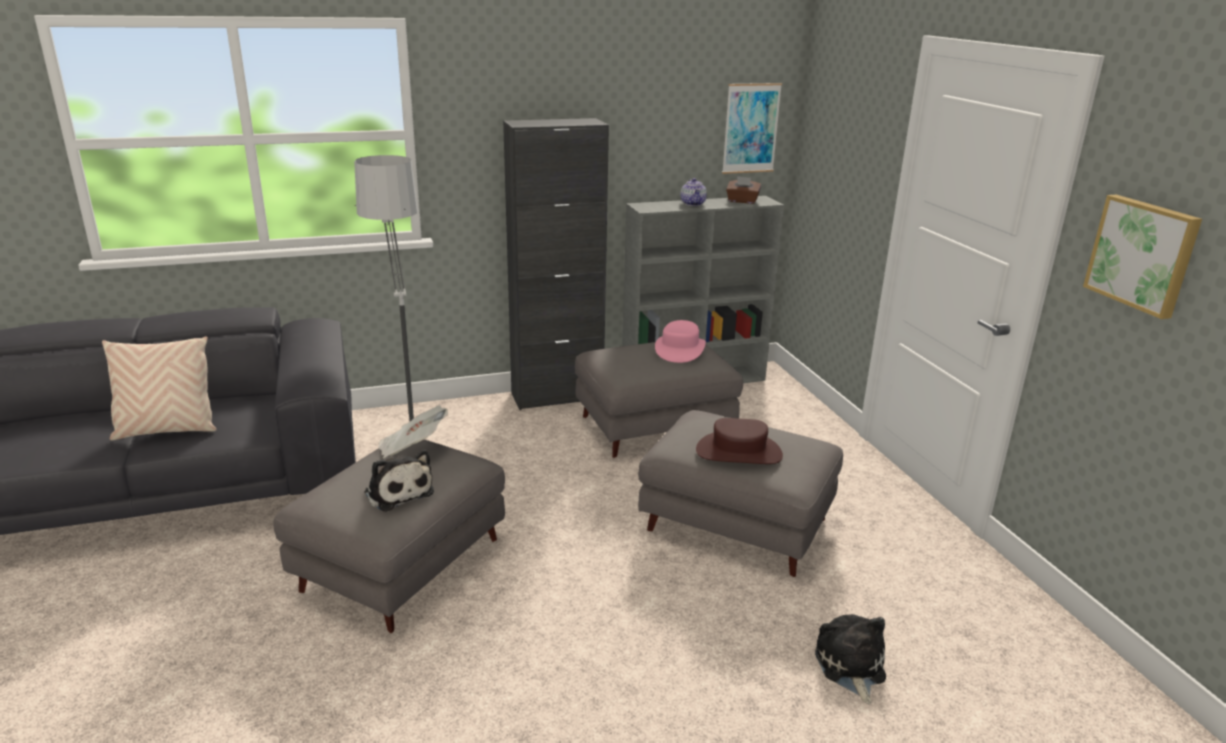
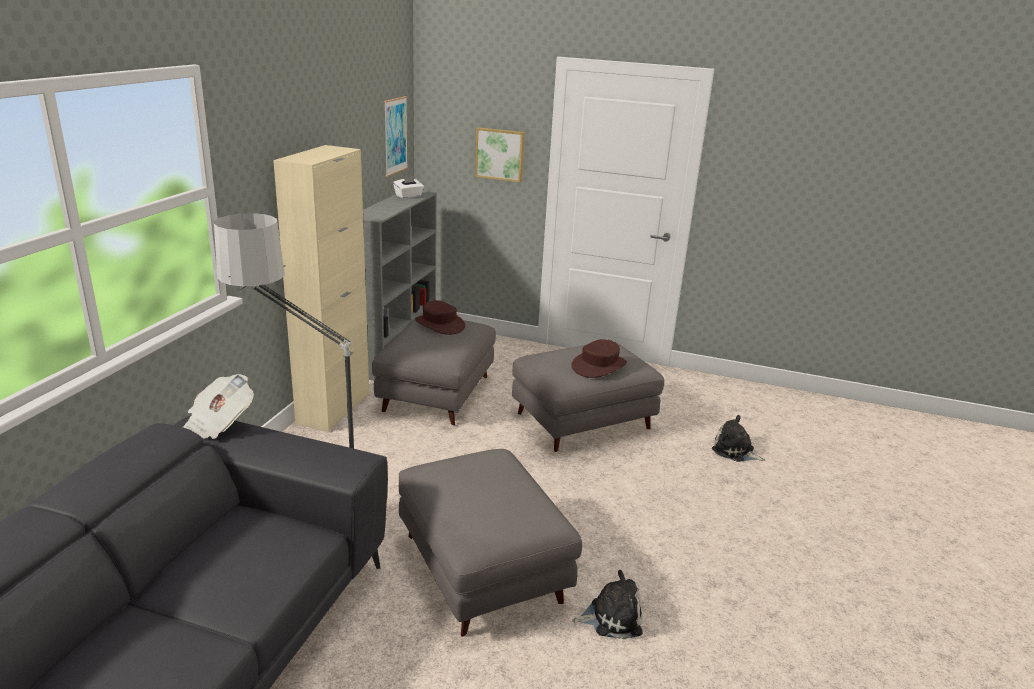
camera: 55 degrees left, 0 degrees up
beige pillow [102,336,217,440] -> none
plush toy [364,450,434,512] -> plush toy moved to [572,570,643,639]
newspaper [378,405,448,459] -> newspaper moved to [183,374,254,439]
black cabinet [503,118,609,410] -> beige cabinet [273,145,369,432]
pink hat [655,320,706,363] -> brown hat [415,300,465,335]
teapot [680,178,707,206] -> none
brown tissue box [726,176,761,204] -> white tissue box [393,176,424,198]
picture [1083,194,1202,319] -> picture moved to [475,127,524,182]

